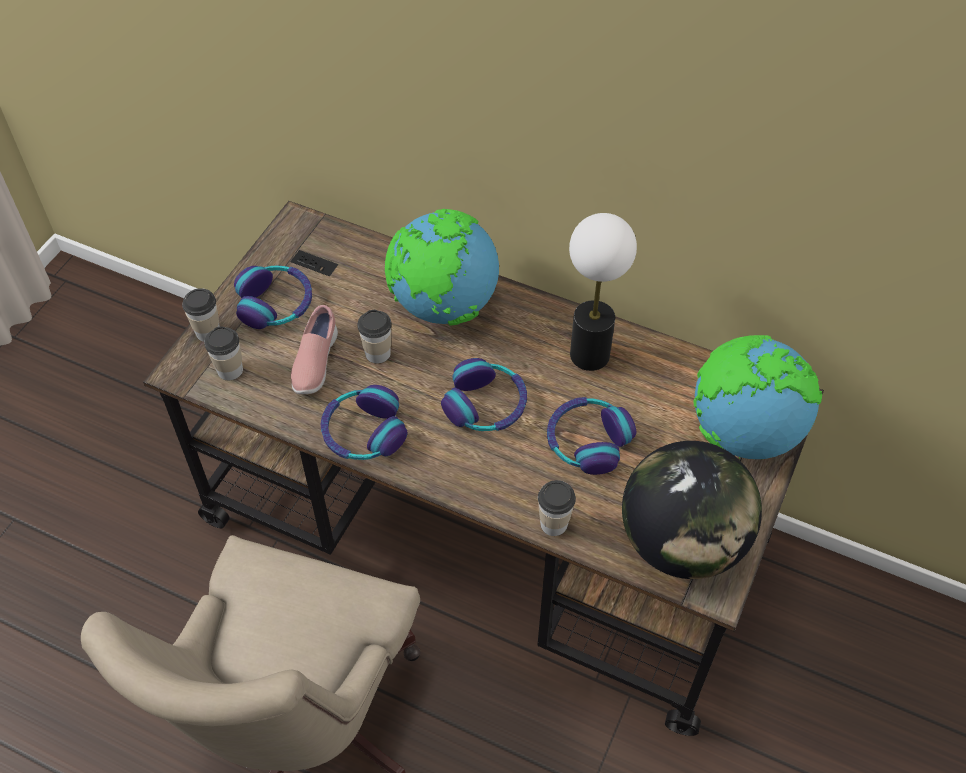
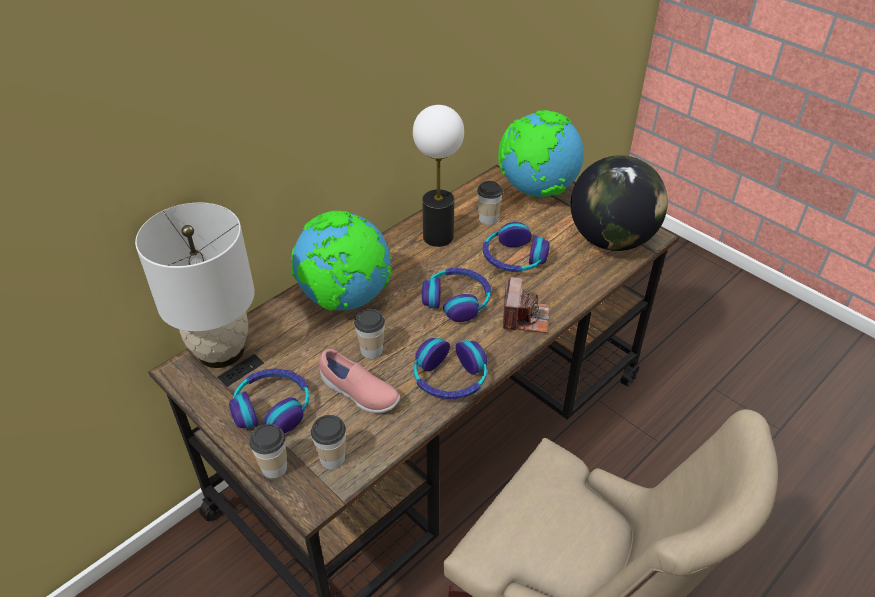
camera: 70 degrees left, 10 degrees down
cup [538,480,576,536] -> cup moved to [477,181,503,225]
none -> white table lamp [135,203,255,368]
none -> camera [503,277,549,333]

